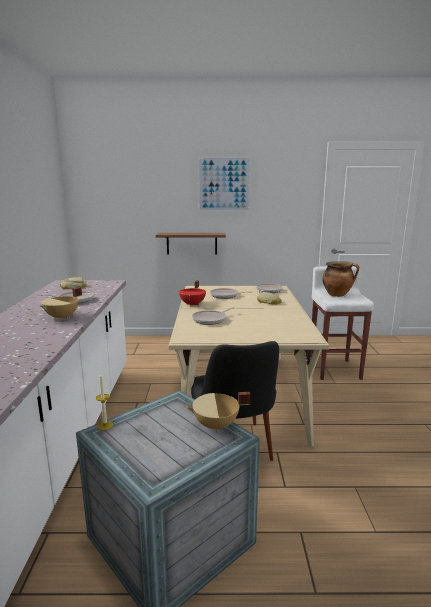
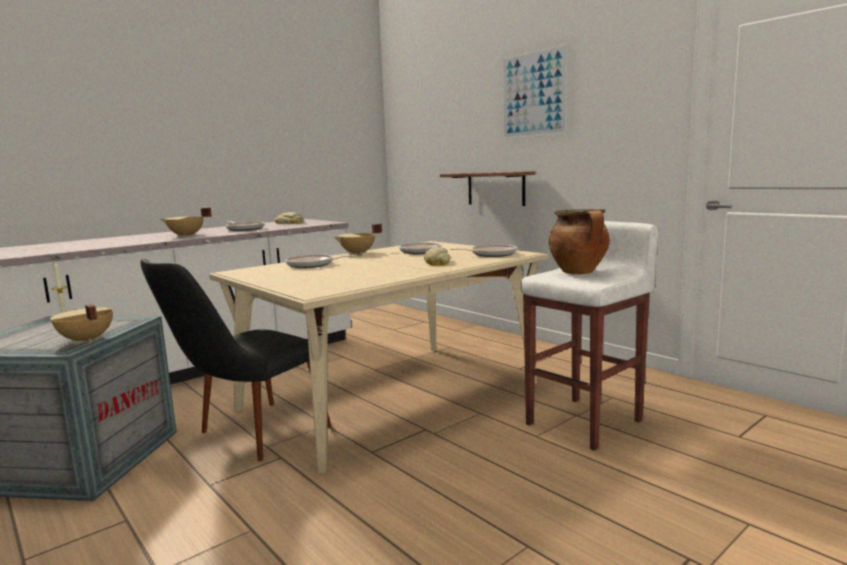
camera: 50 degrees right, 5 degrees down
red cooking pot [179,280,206,306] -> beige cooking pot [334,224,382,255]

